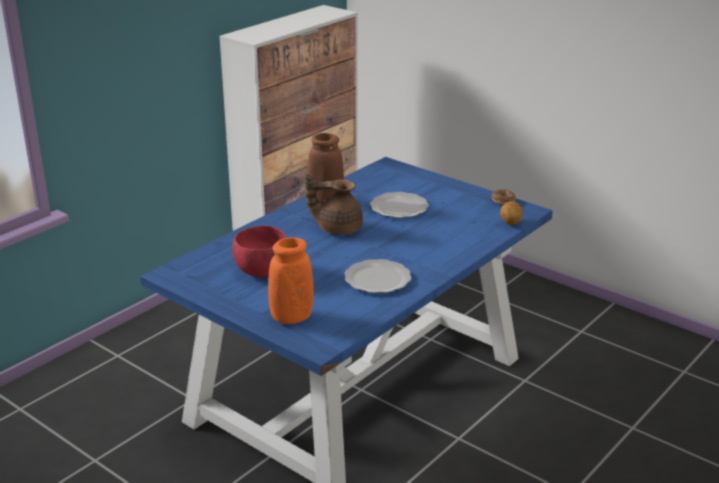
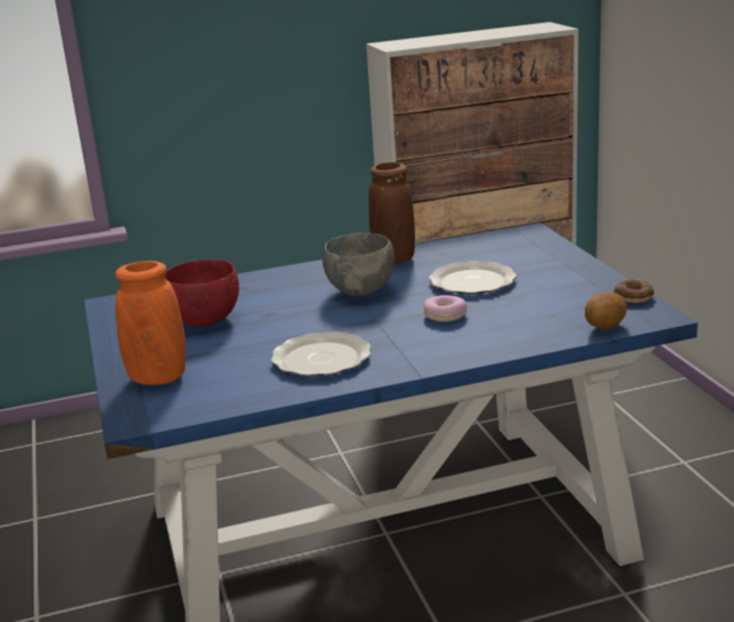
camera: 35 degrees right, 5 degrees down
brown teapot [306,174,363,235] -> grey bowl [322,233,395,296]
none -> donut [423,295,467,322]

